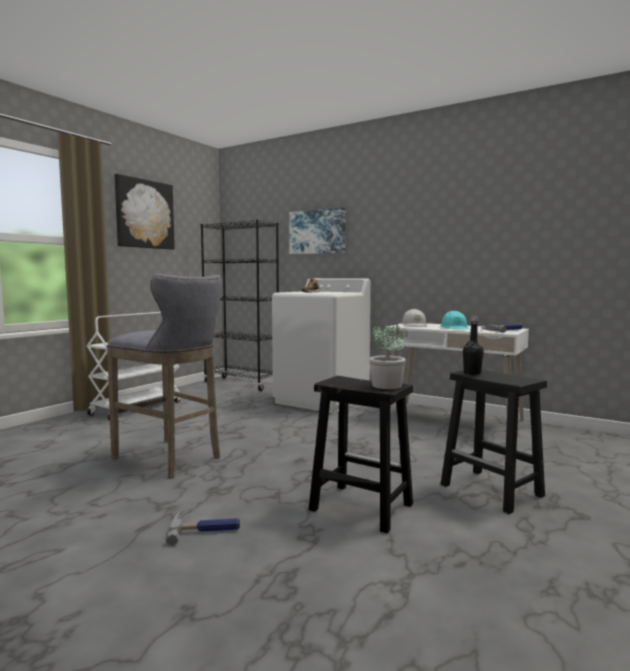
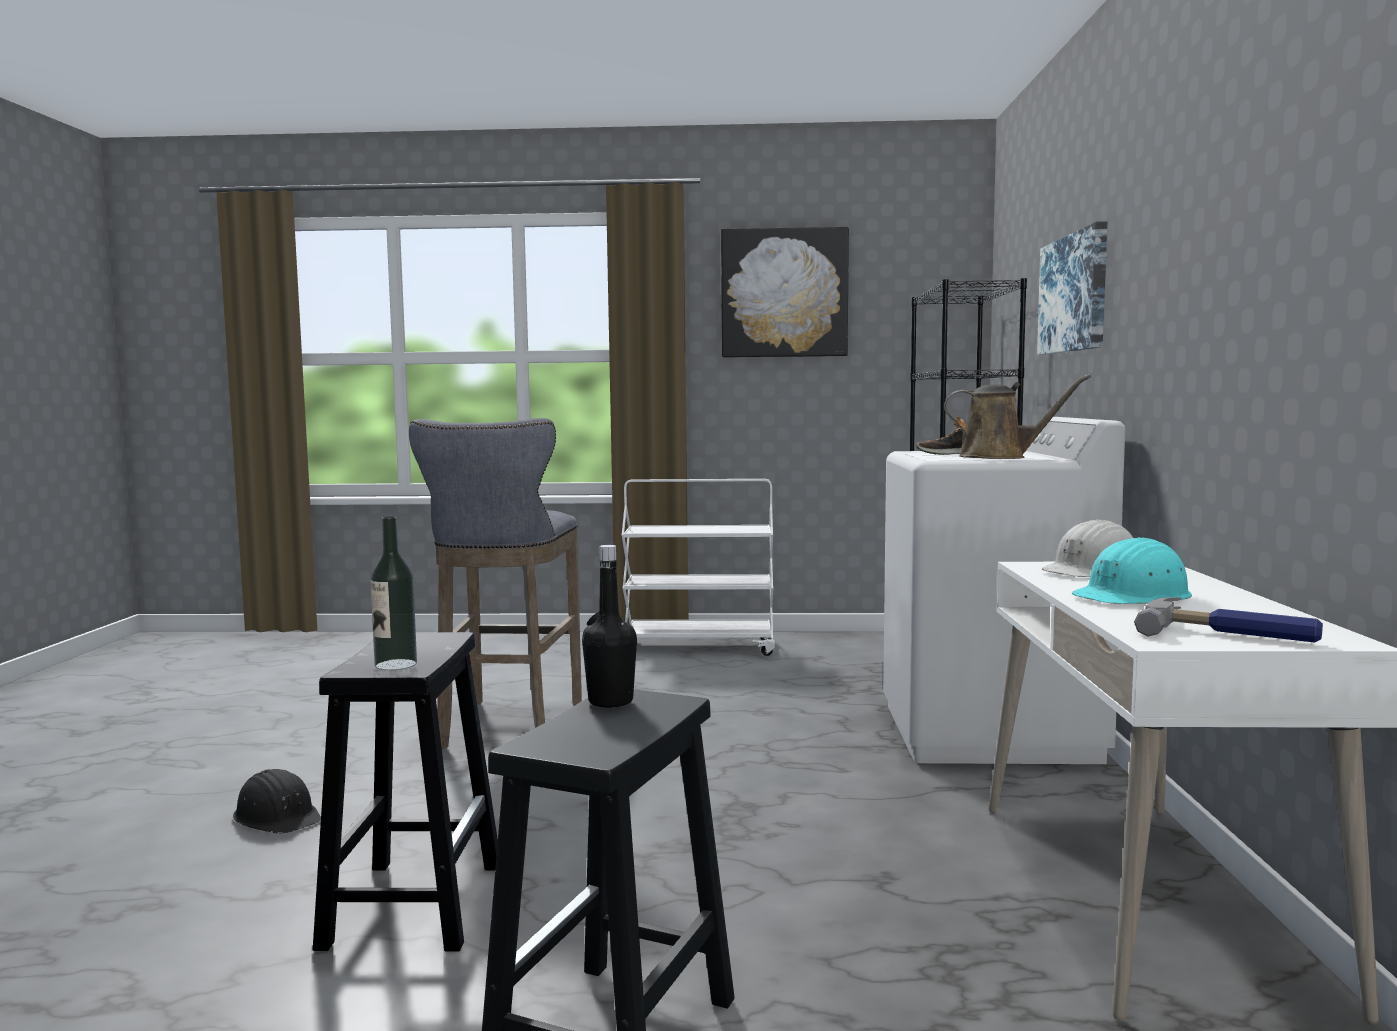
camera: 60 degrees right, 0 degrees up
hammer [166,510,240,546] -> black hard hat [233,769,321,834]
potted plant [369,321,406,389] -> bottle [370,516,417,670]
none -> brown watering can [944,374,1091,459]

